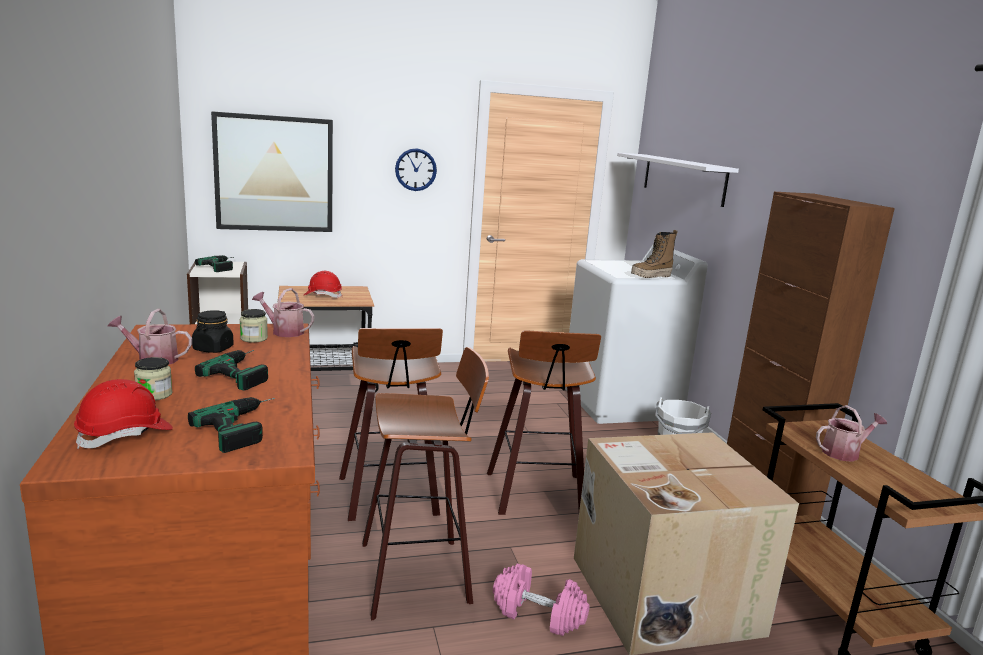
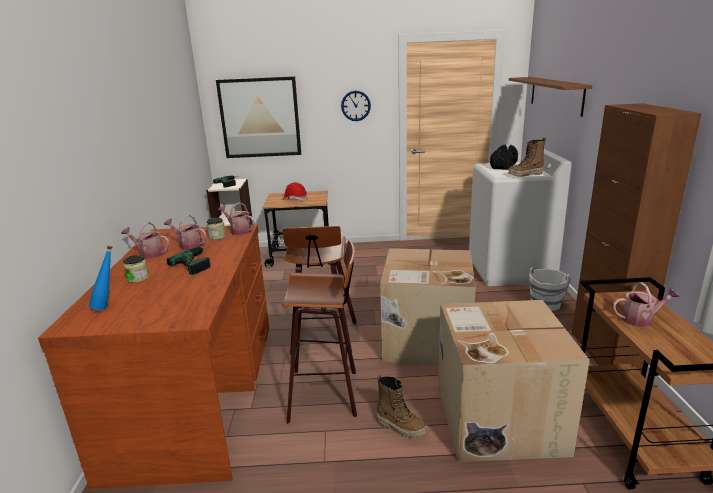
camera: 15 degrees right, 5 degrees up
red hard hat [74,379,173,449] -> blue bottle [89,246,112,310]
power drill [188,397,275,453] -> none
black jar [192,310,234,353] -> watering can [164,215,206,250]
stool [487,330,601,515] -> cardboard box [380,248,476,365]
pink dumbbell [493,564,590,636] -> boot [376,374,427,439]
white shelf [617,153,739,207] -> brown shelf [509,77,592,117]
none -> black dumbbell [490,145,518,170]

